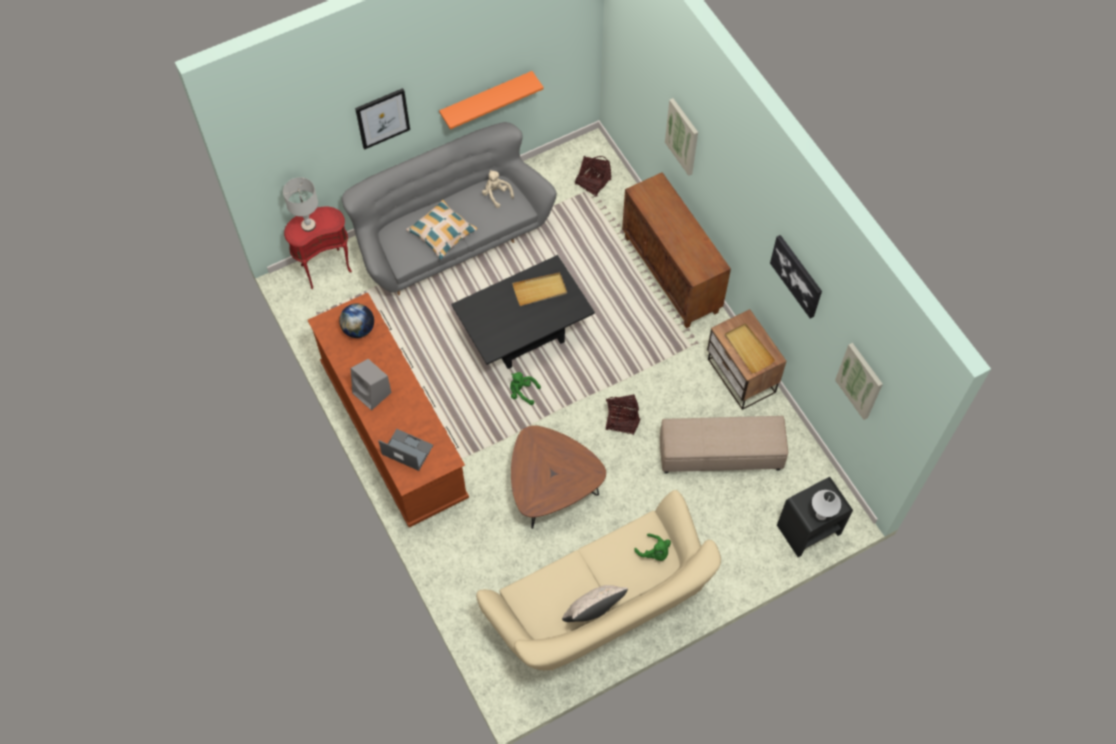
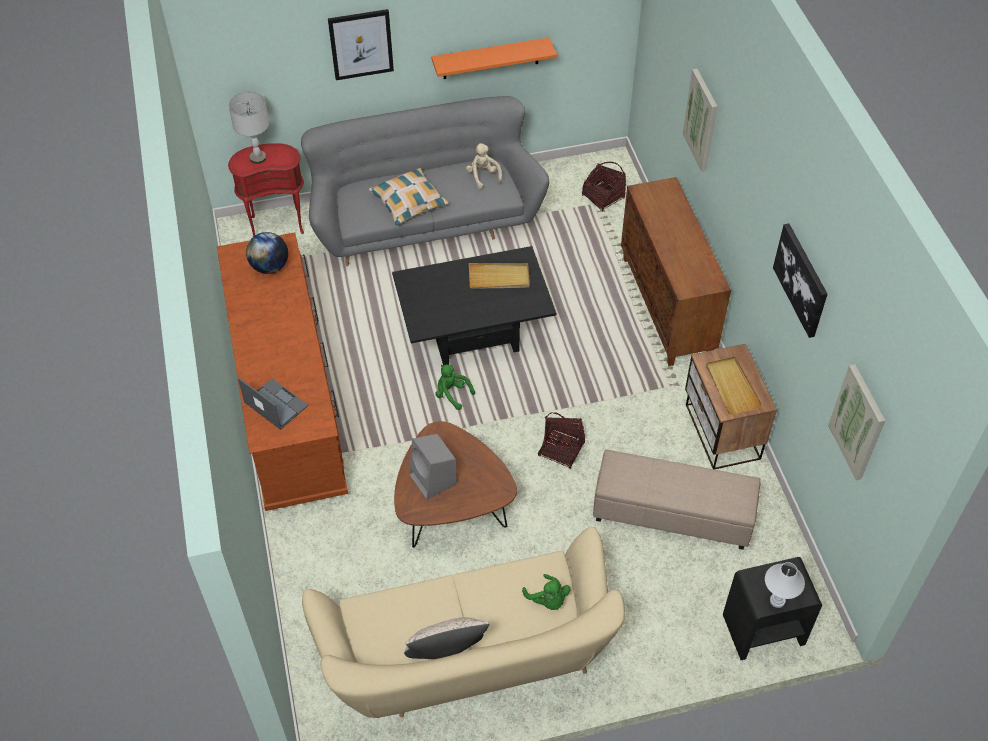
camera: 15 degrees right, 10 degrees down
grey speaker [351,359,392,411] -> grey speaker moved to [409,434,457,500]

